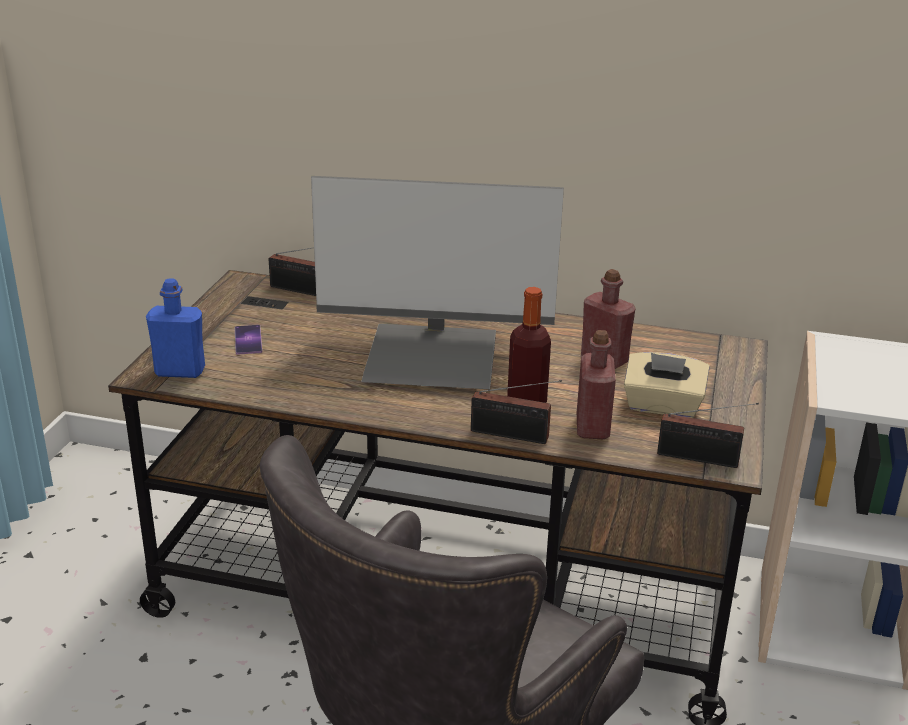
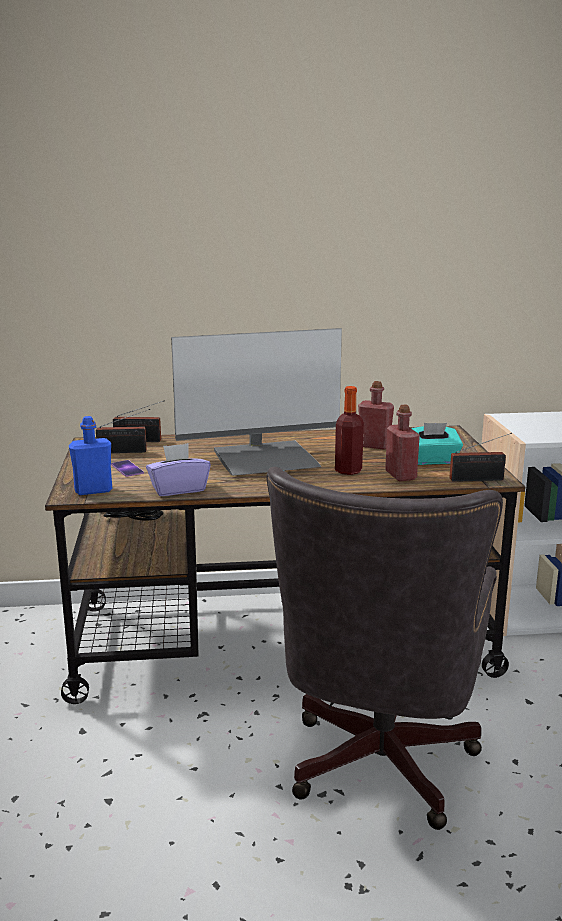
camera: 20 degrees left, 10 degrees down
radio [471,380,562,444] -> radio moved to [96,409,150,453]
beige tissue box [624,352,710,418] -> turquoise tissue box [411,423,463,465]
none -> purple tissue box [146,443,211,496]

